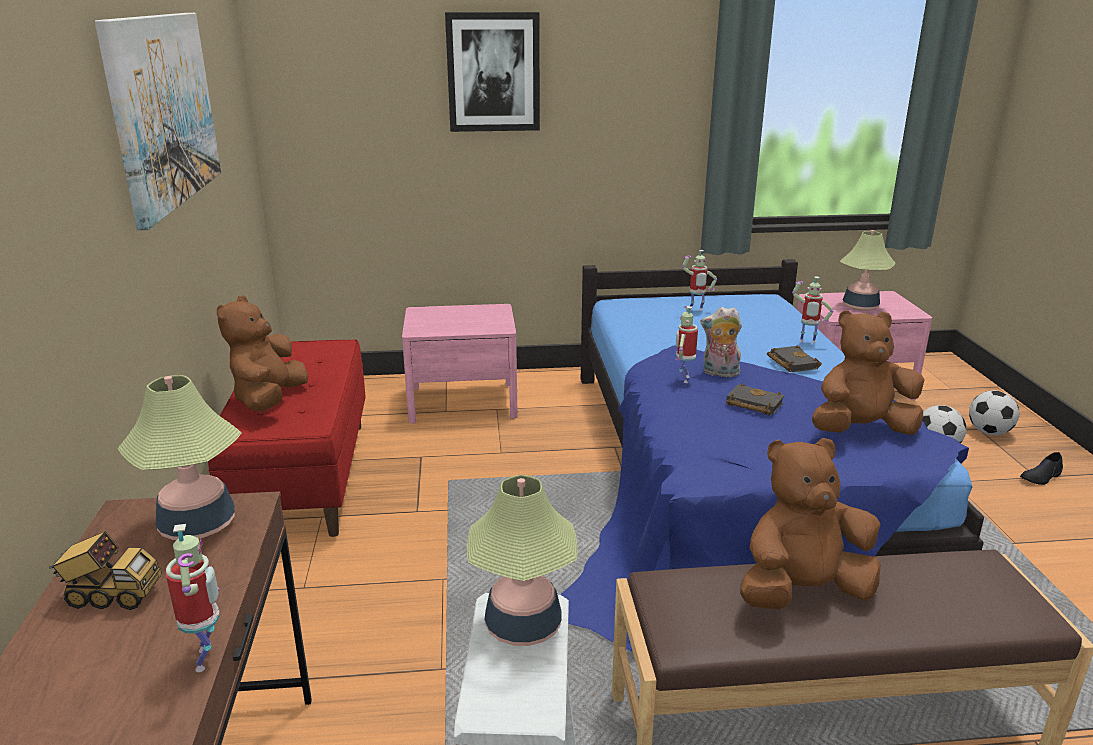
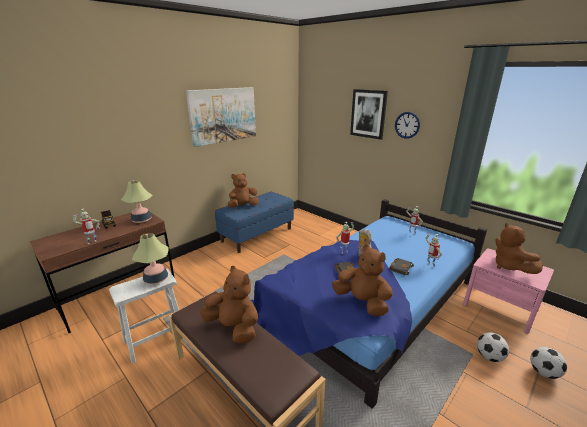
camera: 50 degrees right, 0 degrees up
red bench [208,339,366,537] -> blue bench [215,192,294,253]
pink nightstand [402,304,518,423] -> none
table lamp [840,230,895,311] -> brown plush toy [496,223,543,274]
black shoe [1020,452,1063,485] -> none
none -> wall clock [395,112,420,139]

